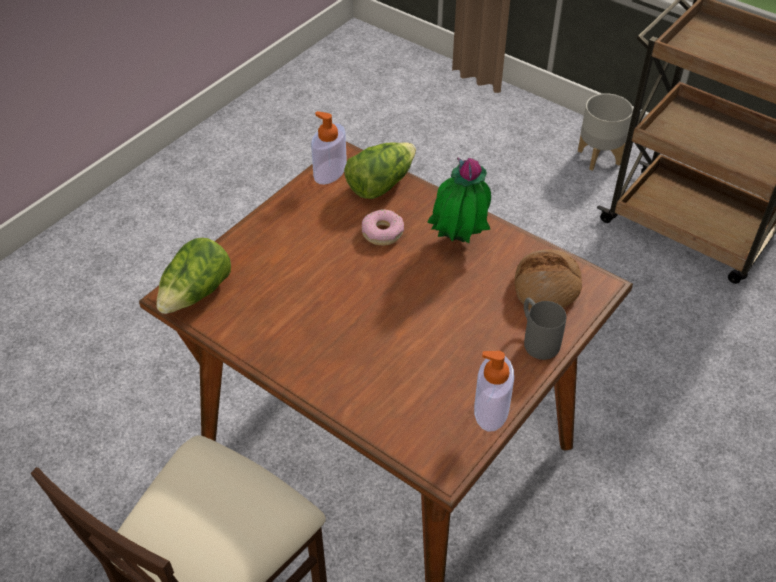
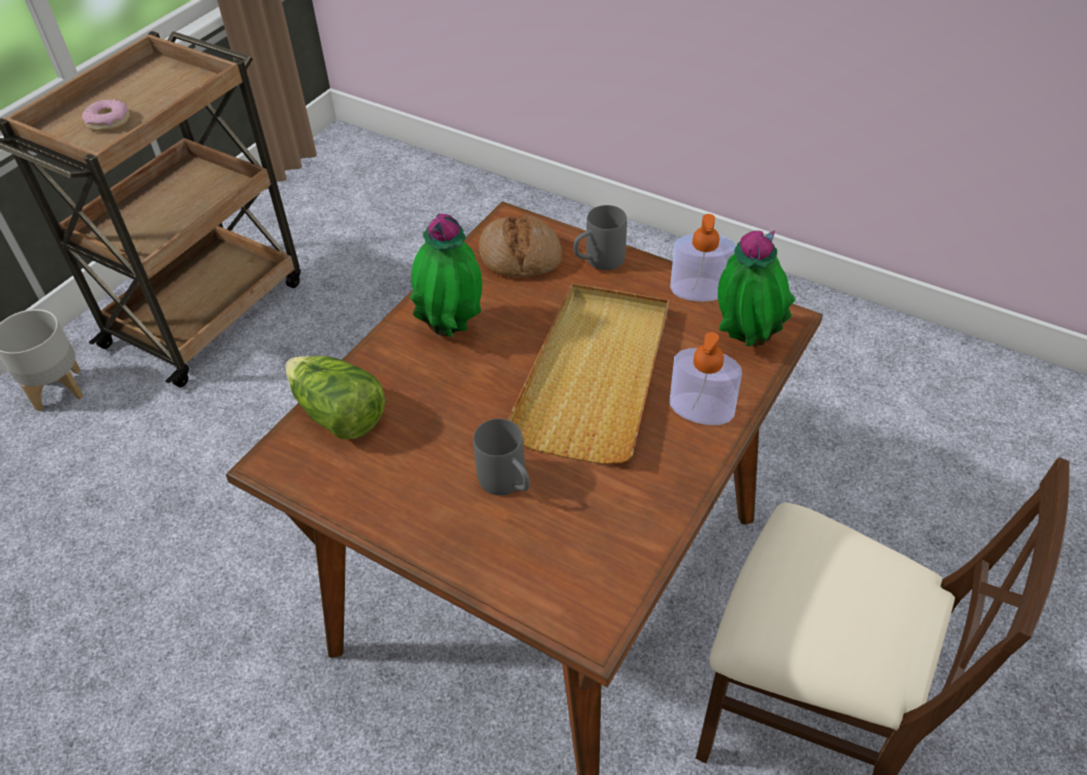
camera: 95 degrees left, 0 degrees up
lettuce [156,238,231,314] -> none
soap dispenser [311,111,347,185] -> soap dispenser moved to [670,332,742,425]
donut [362,209,404,245] -> donut moved to [82,99,130,132]
none -> grey mug [473,419,530,496]
none -> beige tray [507,283,669,464]
none -> potted plant [718,230,796,347]

